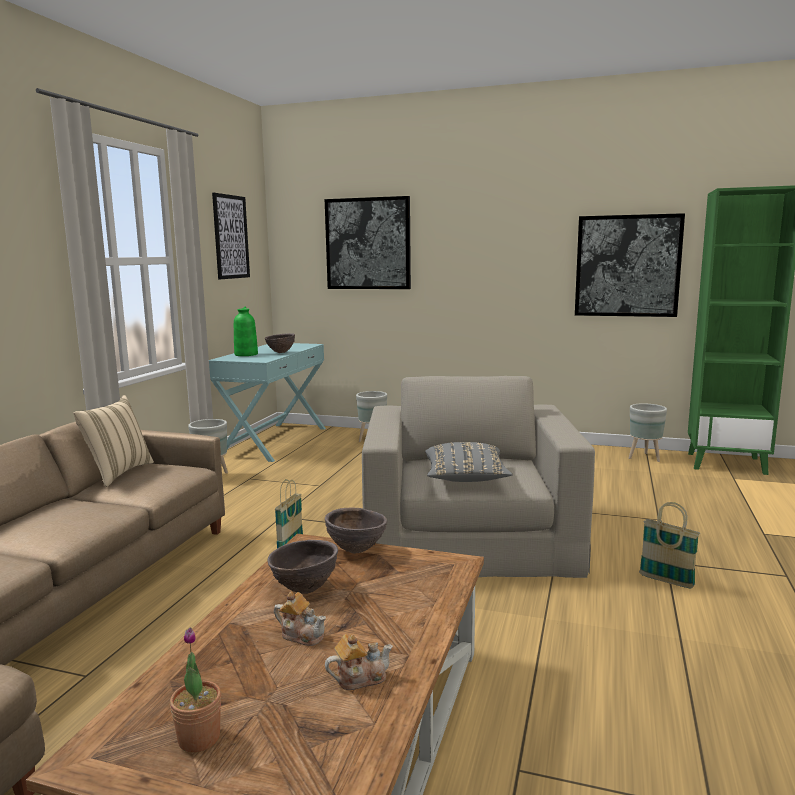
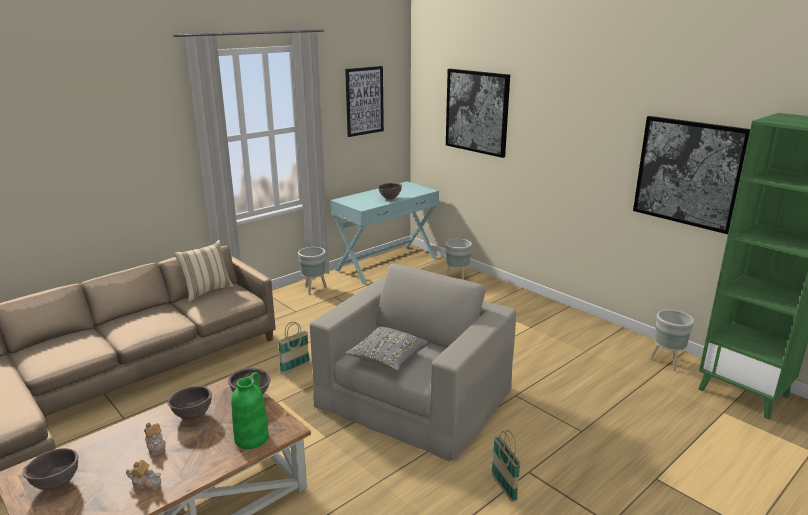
camera: 30 degrees right, 10 degrees up
potted plant [170,628,221,753] -> brown bowl [23,448,79,491]
green vase [234,307,258,356] -> green vase moved to [231,372,269,449]

